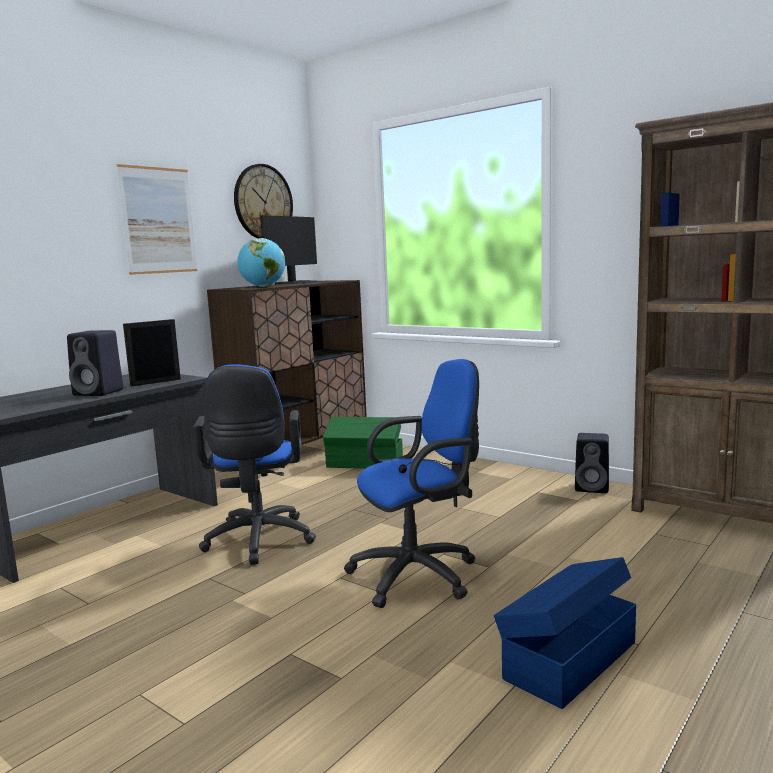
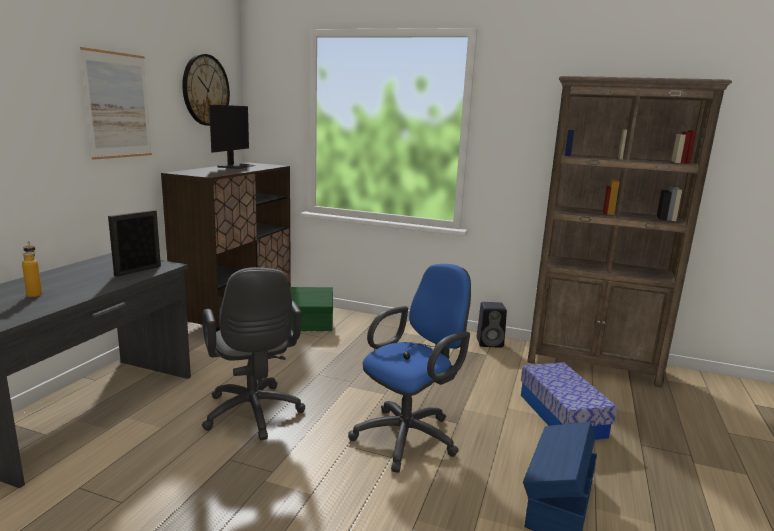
camera: 20 degrees left, 5 degrees up
black speaker [67,330,124,396] -> none
blue office chair [193,364,316,565] -> grey office chair [202,267,305,440]
globe [237,238,285,287] -> none
none -> bottle [22,241,42,297]
none -> storage box [521,362,617,440]

